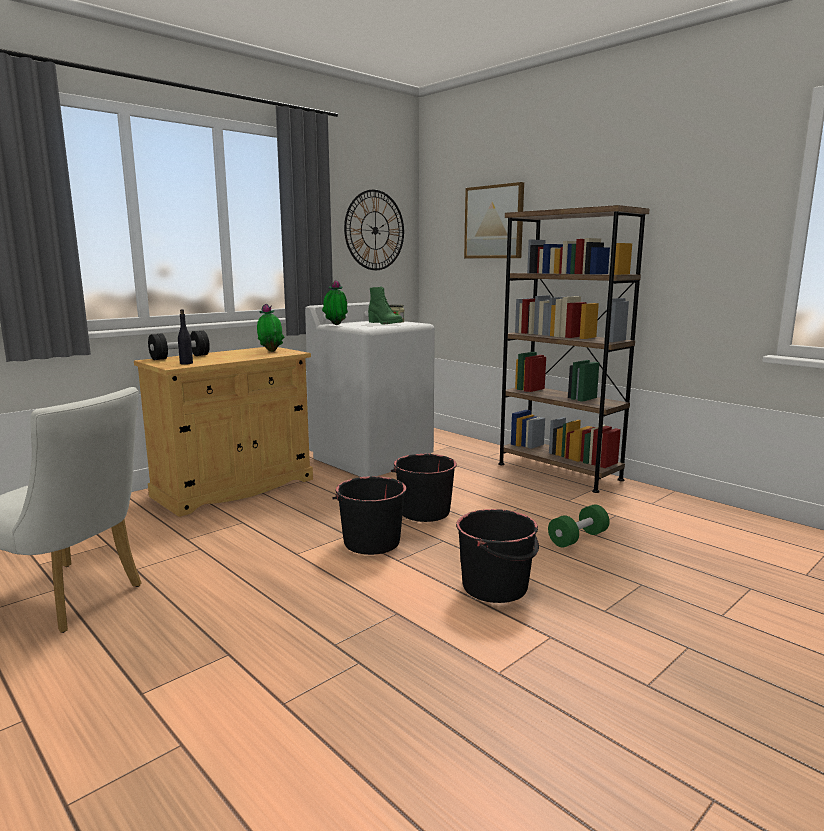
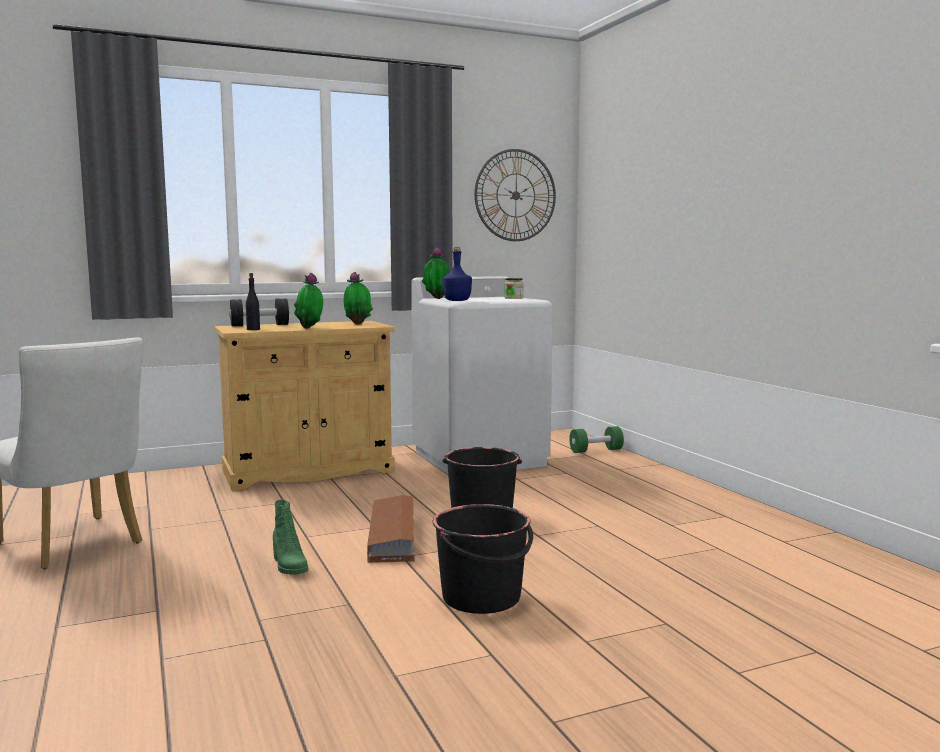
camera: 20 degrees right, 5 degrees down
black bucket [332,476,407,555] -> brown storage box [367,495,415,563]
green boot [368,286,403,324] -> green boot moved to [273,500,308,575]
picture [464,182,524,258] -> none
brown bookcase [498,205,650,493] -> none
green dumbbell [548,504,610,548] -> green dumbbell moved to [569,426,624,453]
none -> potted plant [294,273,323,329]
none -> blue bottle [442,247,472,301]

